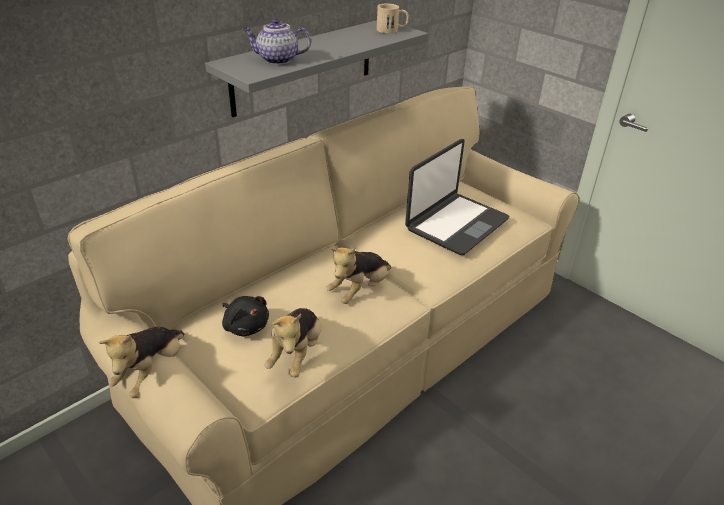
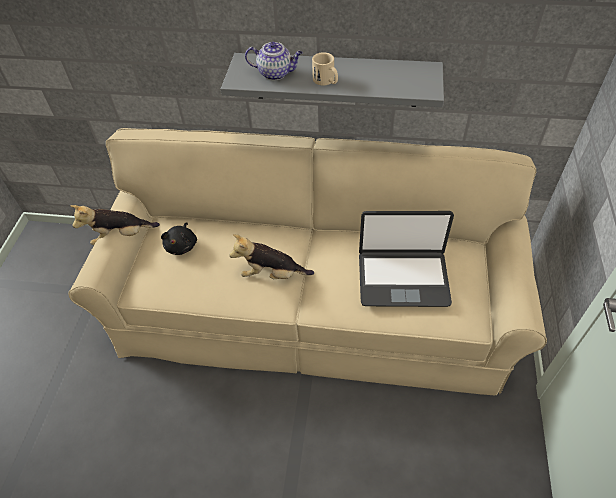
camera: 55 degrees right, 15 degrees up
teapot [243,19,311,64] -> teapot turned 135 degrees clockwise [245,42,303,80]
plush toy [265,308,322,378] -> none
beige mug [377,4,409,33] -> beige mug moved to [312,52,338,85]

